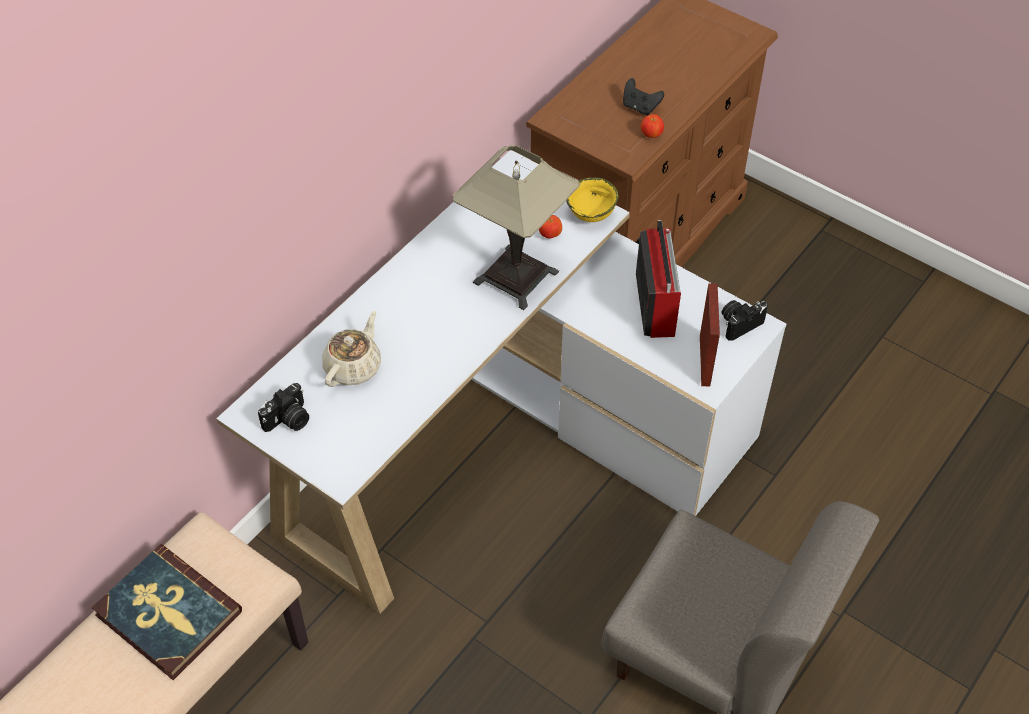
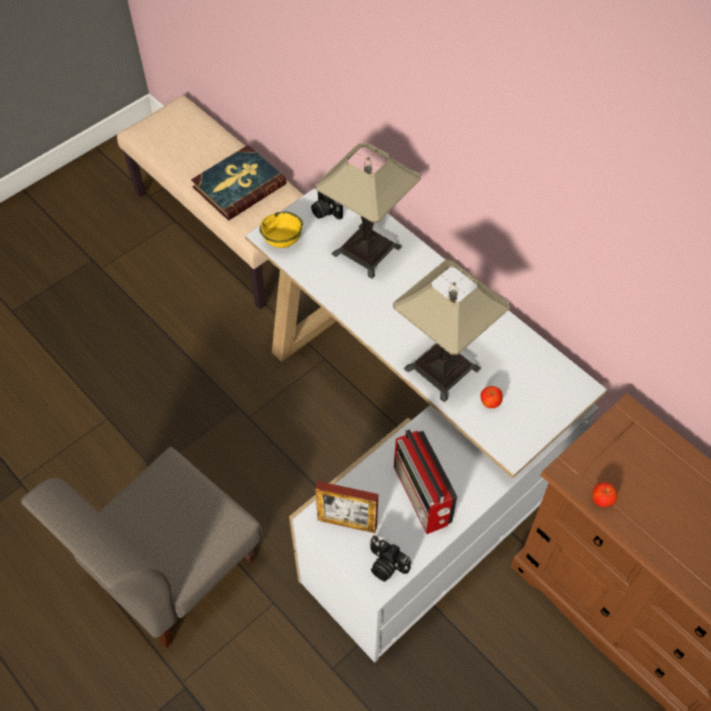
camera: 100 degrees right, 5 degrees up
beige teapot [322,311,381,387] -> table lamp [315,143,421,279]
yellow bowl [566,178,618,222] -> yellow bowl moved to [260,212,303,248]
black game controller [623,78,664,115] -> none
radio [636,220,681,338] -> radio turned 60 degrees clockwise [394,429,457,534]
camera [722,300,768,341] -> camera turned 150 degrees clockwise [369,536,411,581]

